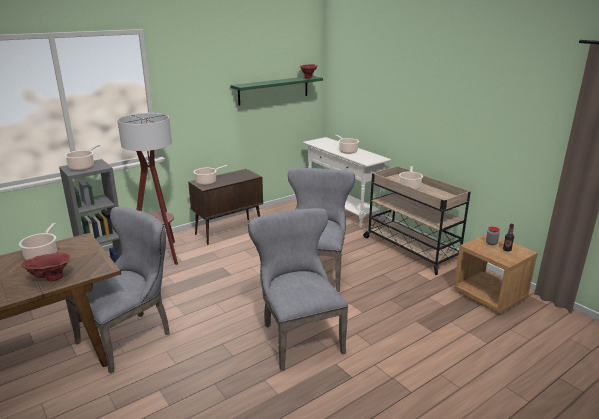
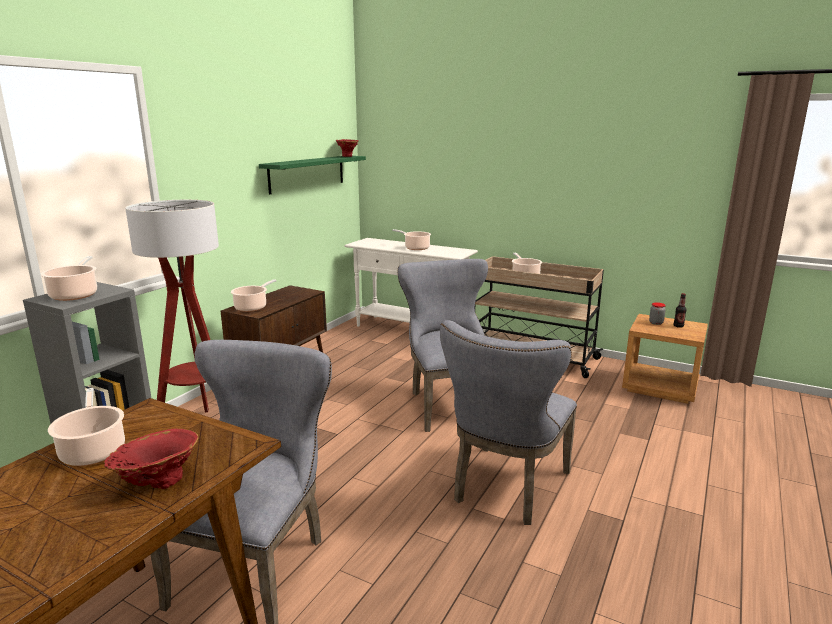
camera: 25 degrees left, 5 degrees down
grey chair [248,208,348,371] -> grey chair turned 105 degrees counterclockwise [440,320,577,525]

